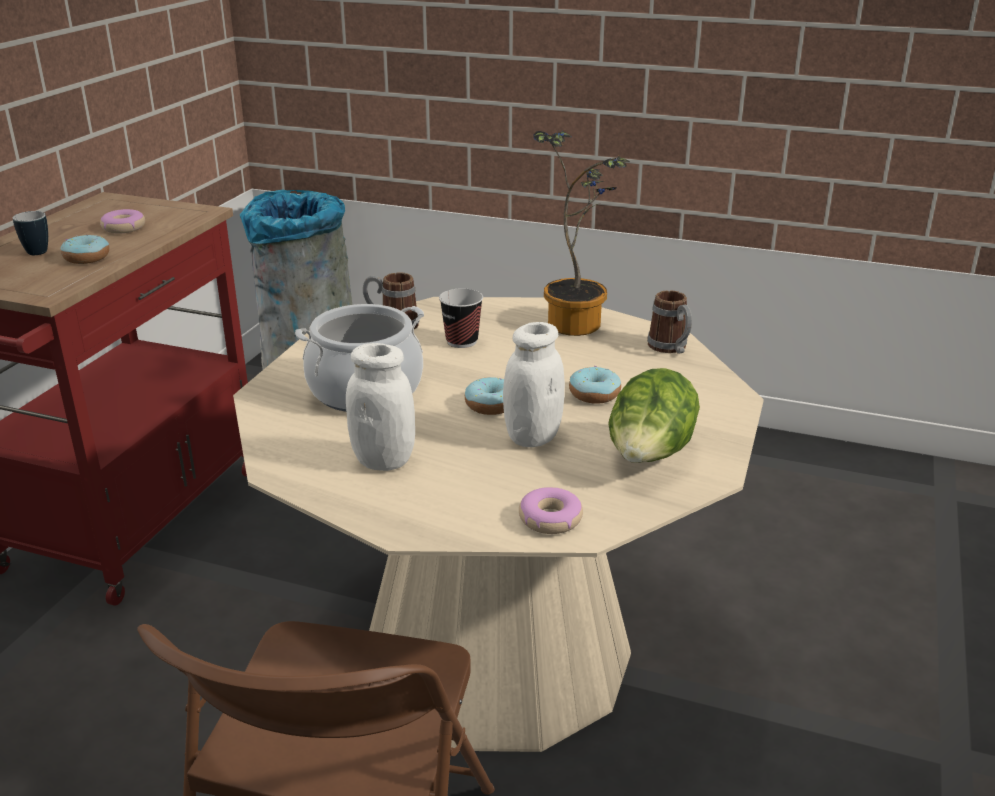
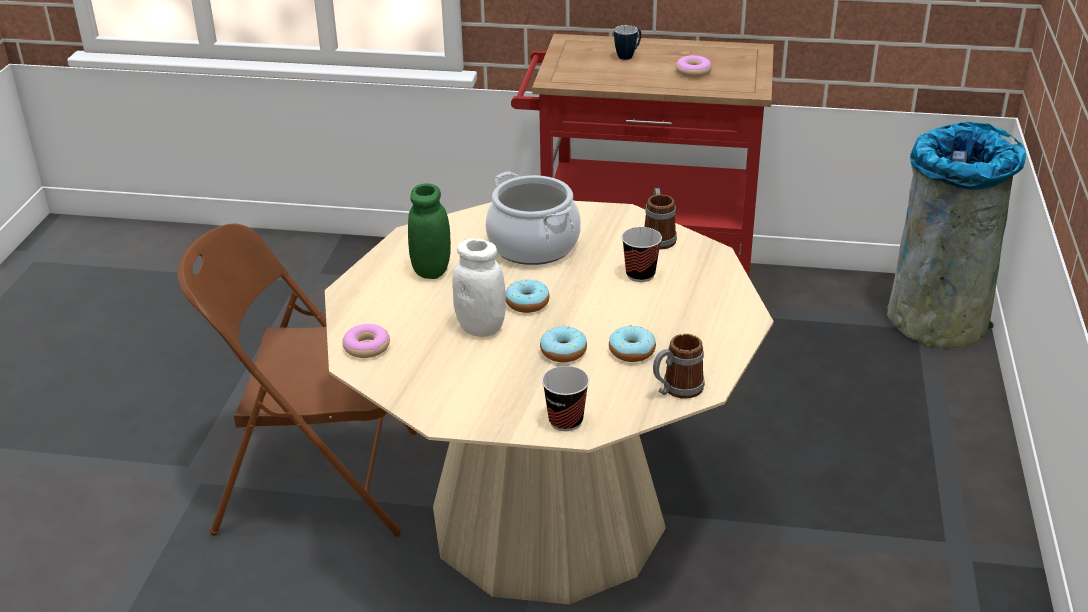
camera: 80 degrees right, 5 degrees up
donut [60,235,109,264] -> donut moved to [609,325,656,362]
white jar [346,343,415,471] -> green jar [408,183,451,279]
potted plant [533,130,630,336] -> none
lettuce [608,368,700,463] -> none
none -> cup [542,366,589,431]

